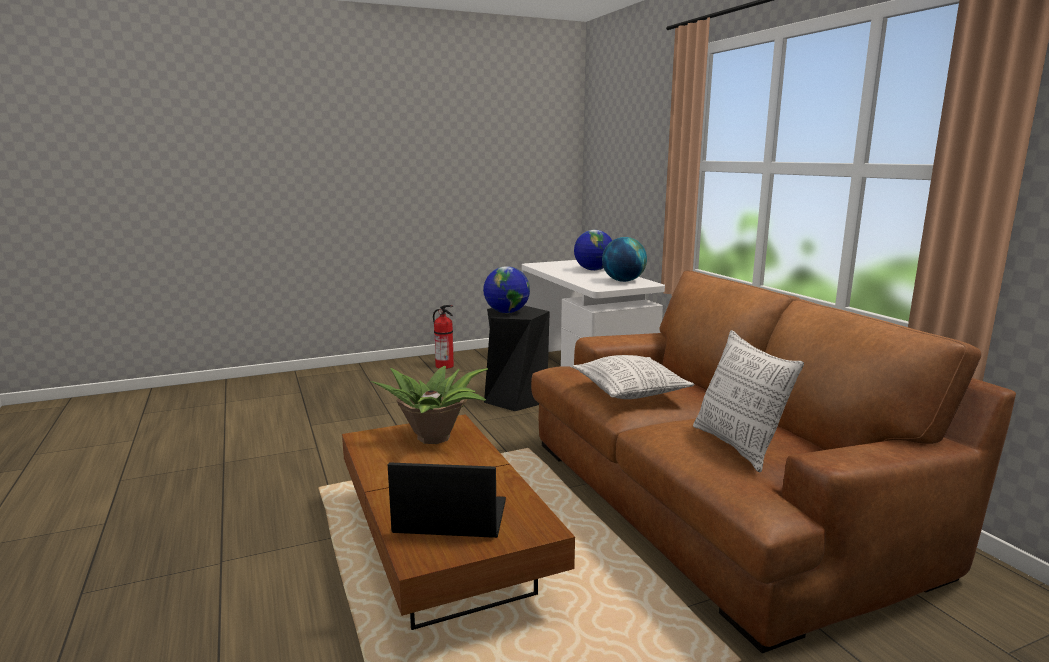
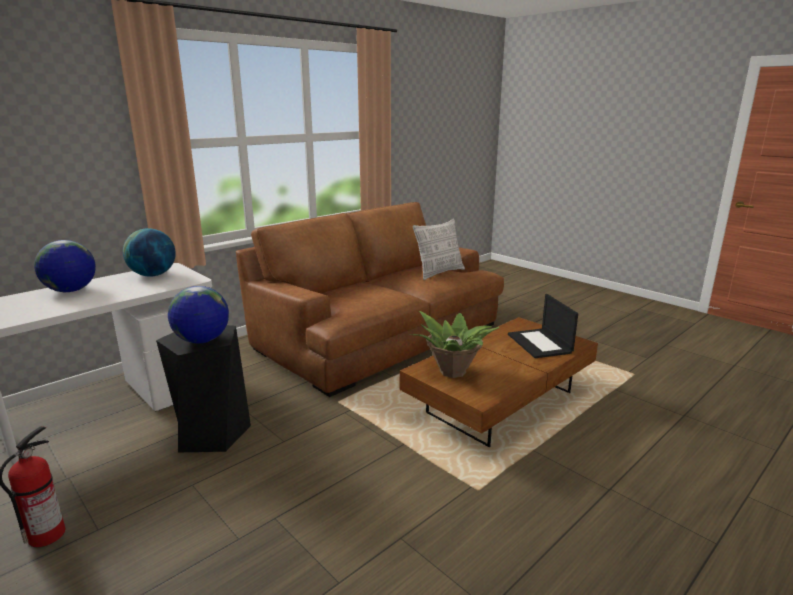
camera: 110 degrees left, 5 degrees up
pillow [573,355,694,399] -> none

